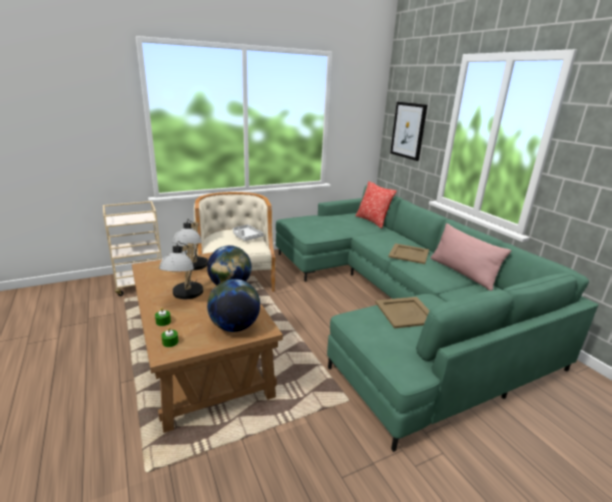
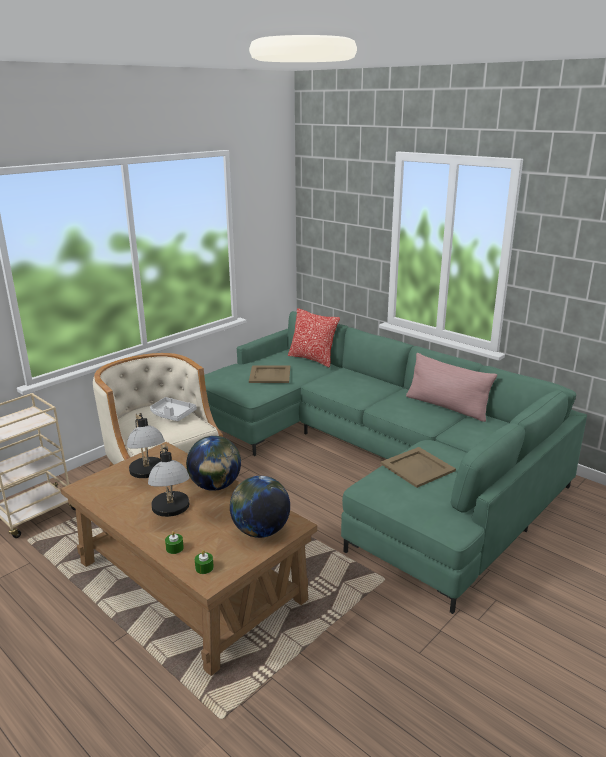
camera: 20 degrees left, 0 degrees up
beige tray [388,243,429,264] -> beige tray moved to [249,366,290,383]
picture [390,102,427,161] -> none

